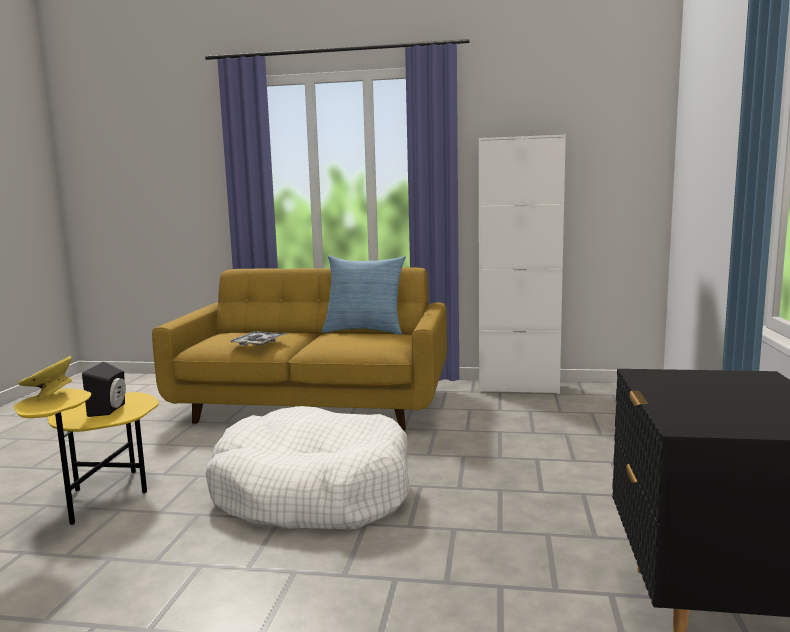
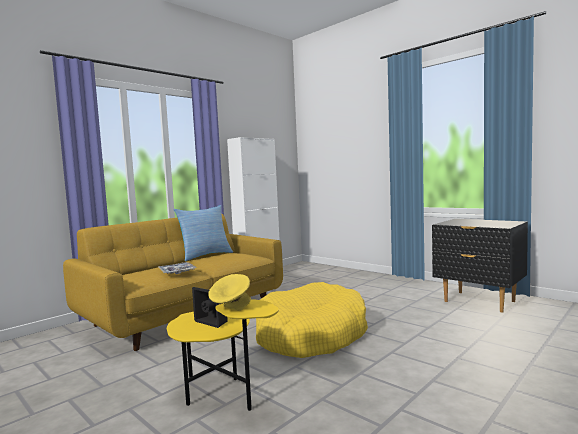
camera: 55 degrees left, 5 degrees down
white dog bed [206,406,409,529] -> yellow dog bed [256,282,368,358]

